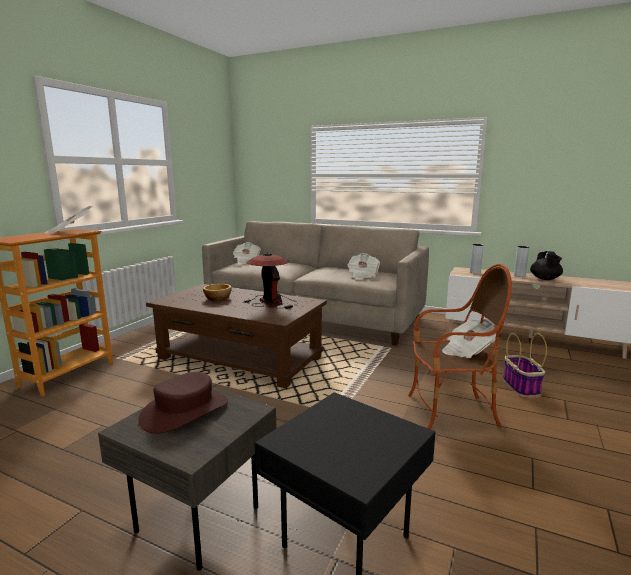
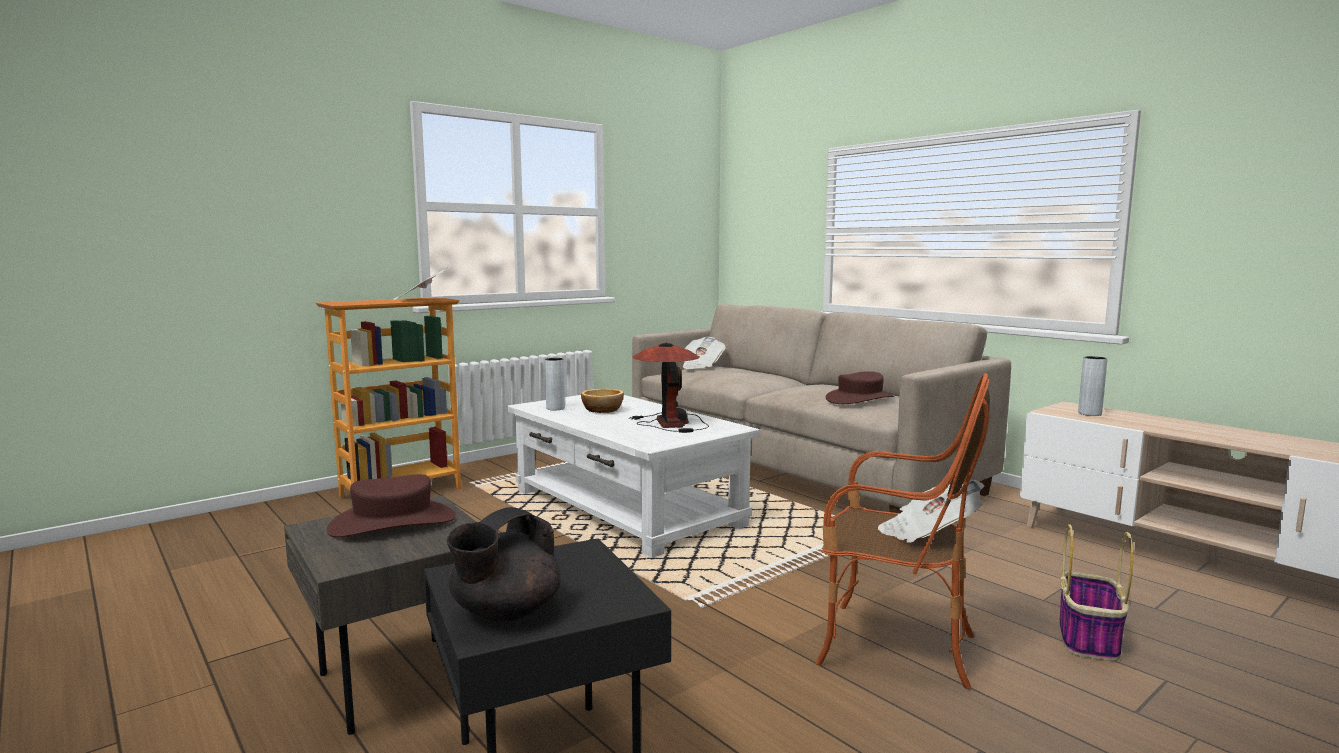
camera: 25 degrees right, 5 degrees down
brown coffee table [146,284,327,388] -> white coffee table [507,395,760,558]
newspaper [347,253,380,279] -> brown hat [826,371,894,404]
grey vase [514,246,529,277] -> grey vase moved to [545,358,565,410]
black teapot [530,251,563,280] -> black teapot moved to [447,507,561,622]

